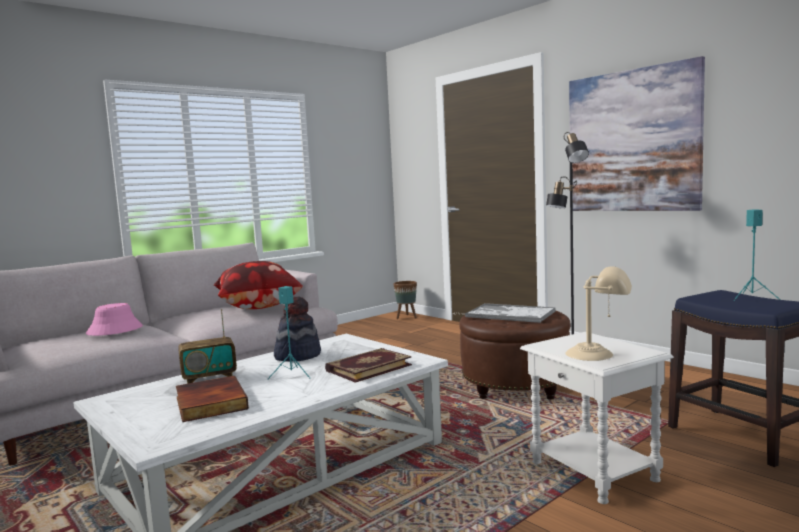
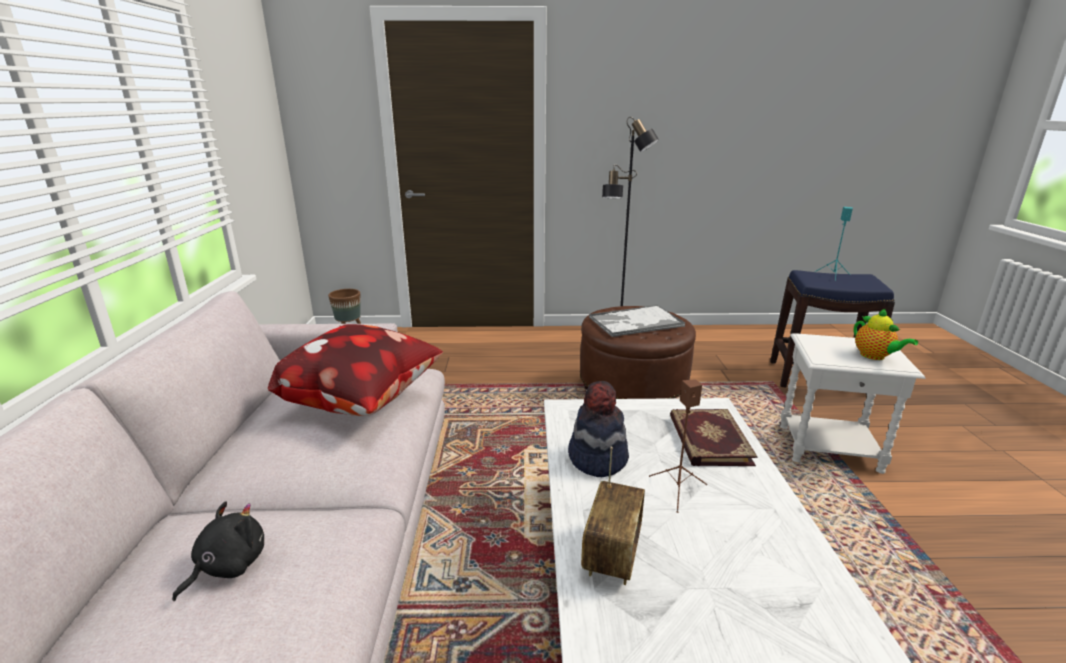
camera: 50 degrees left, 15 degrees up
pink hat [86,303,143,336] -> black plush toy [172,501,264,601]
book [176,376,249,422] -> none
turquoise speaker [267,286,310,380] -> brown speaker [649,379,707,513]
beige table lamp [565,266,632,361] -> teapot [853,309,918,360]
picture [569,56,705,211] -> none

